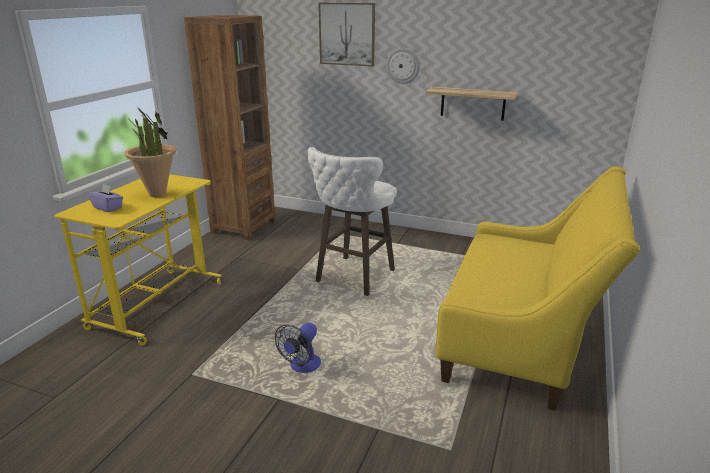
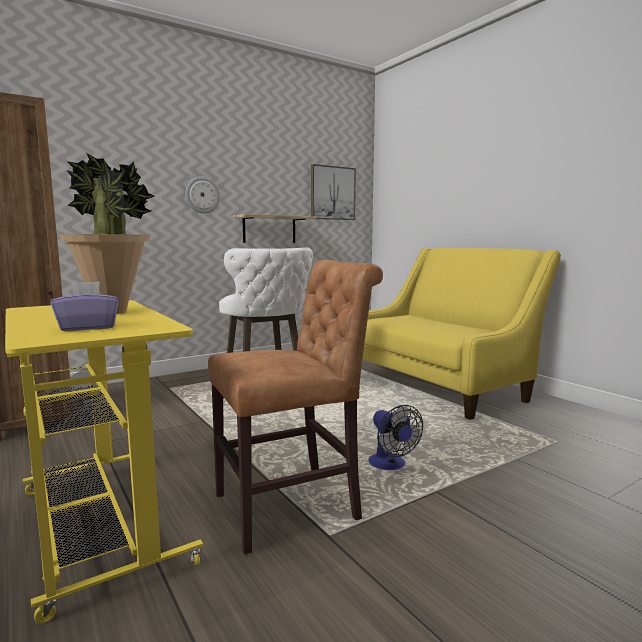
camera: 55 degrees left, 15 degrees down
picture [318,3,375,67] -> picture moved to [311,164,356,220]
none -> brown chair [208,260,383,554]

